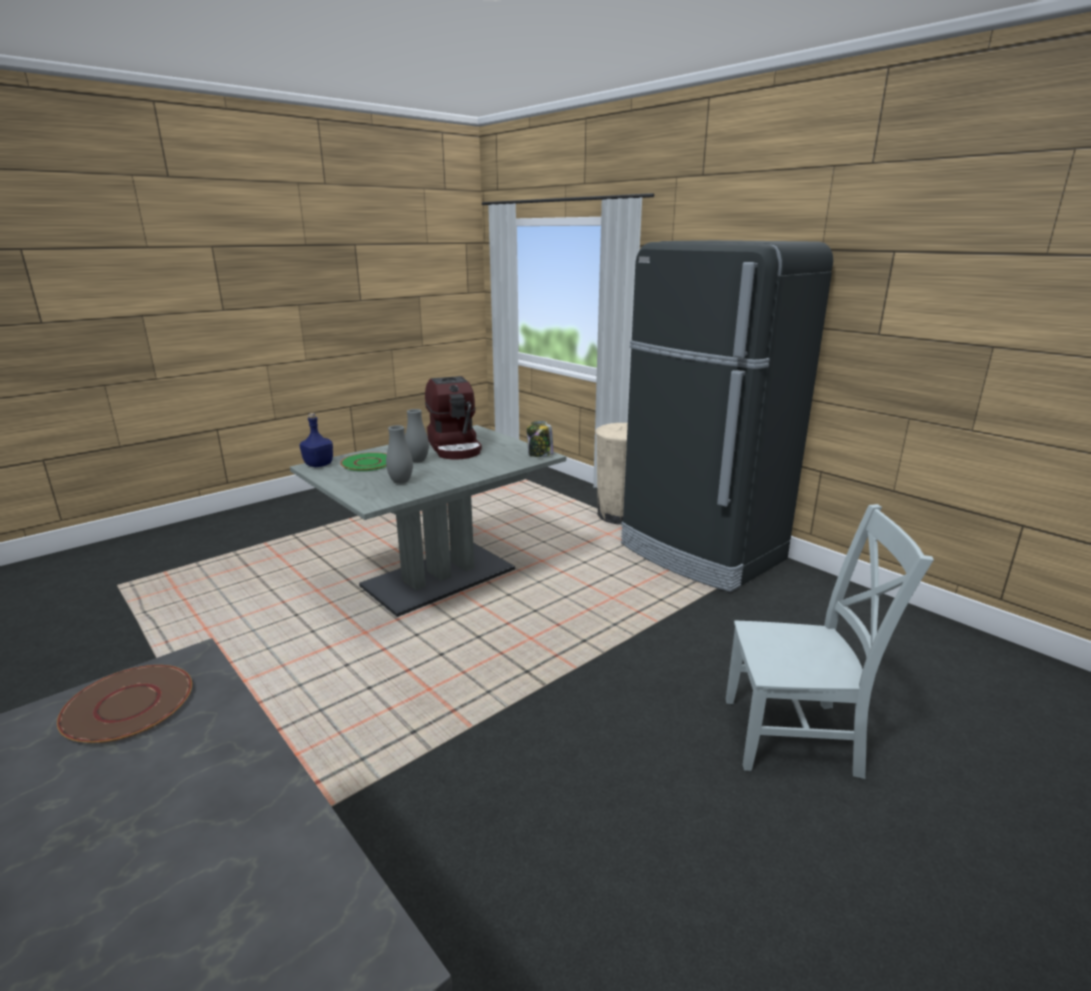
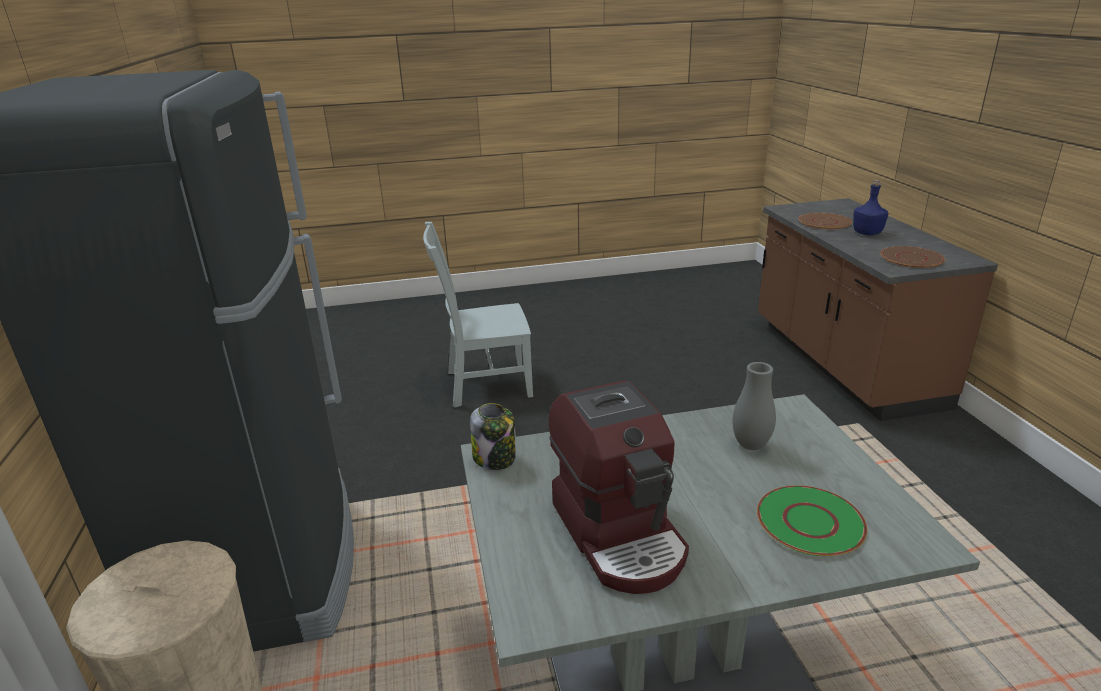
camera: 150 degrees left, 5 degrees up
blue bottle [299,413,333,467] -> blue bottle moved to [853,180,889,235]
grey vase [405,409,429,463] -> none
coffee machine [425,376,482,459] -> coffee machine turned 150 degrees clockwise [549,381,689,594]
grey chair [726,504,934,779] -> grey chair turned 45 degrees counterclockwise [423,222,533,408]
none -> brown plate [799,213,852,230]

